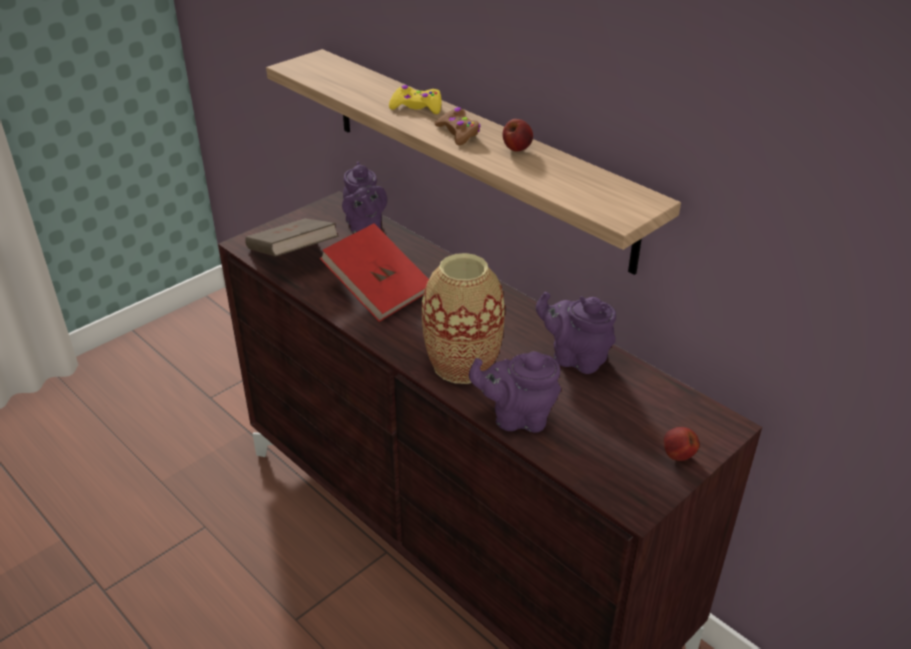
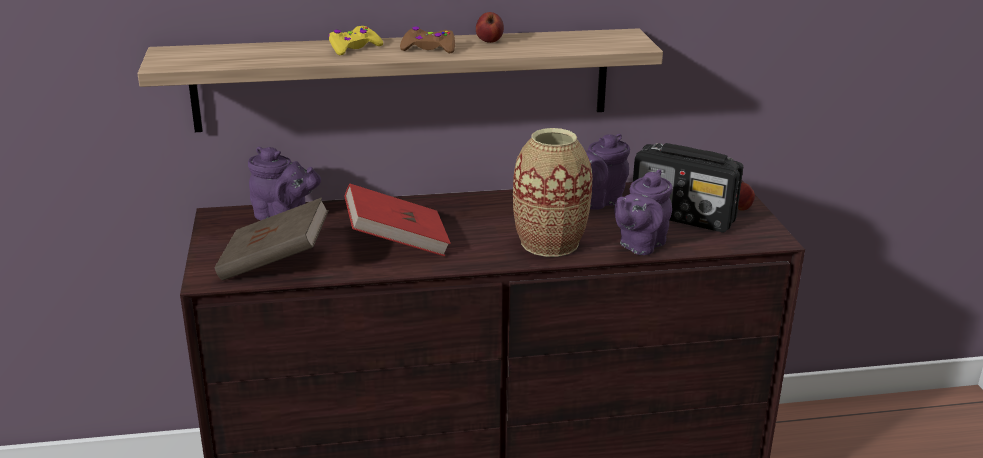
camera: 55 degrees left, 10 degrees down
none -> radio [633,143,743,232]

